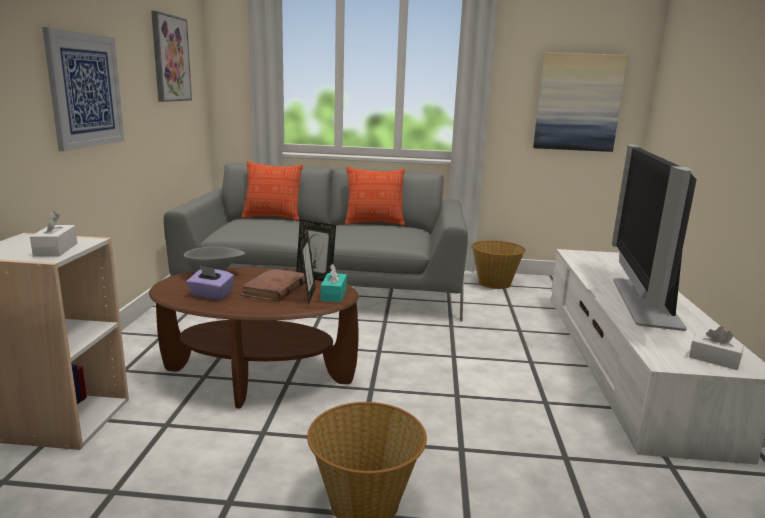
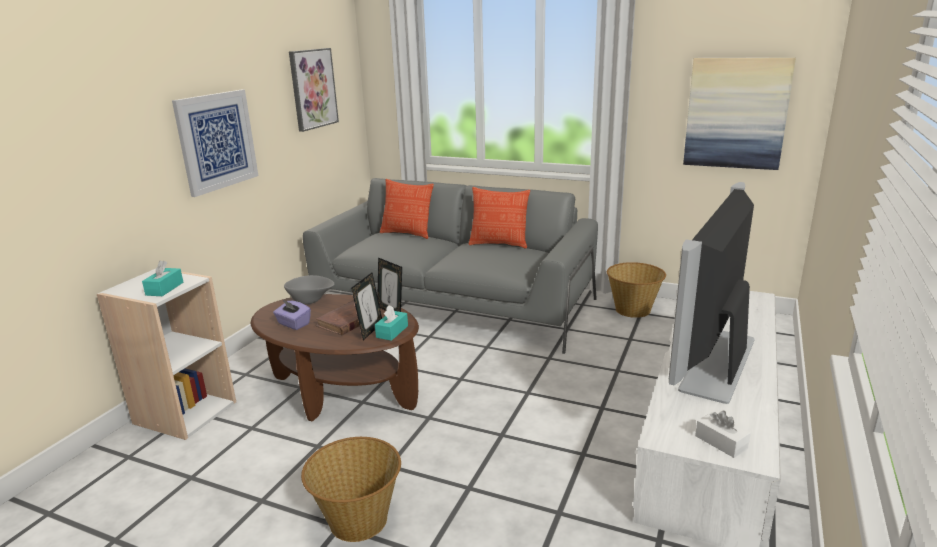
camera: 20 degrees right, 5 degrees up
white tissue box [30,211,77,257] -> turquoise tissue box [142,260,183,296]

